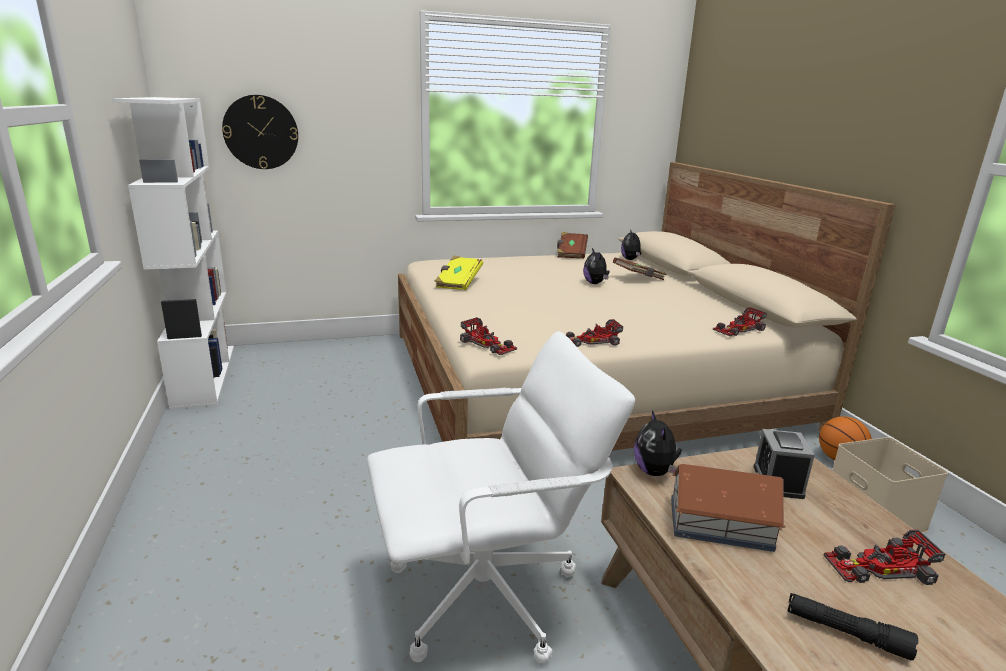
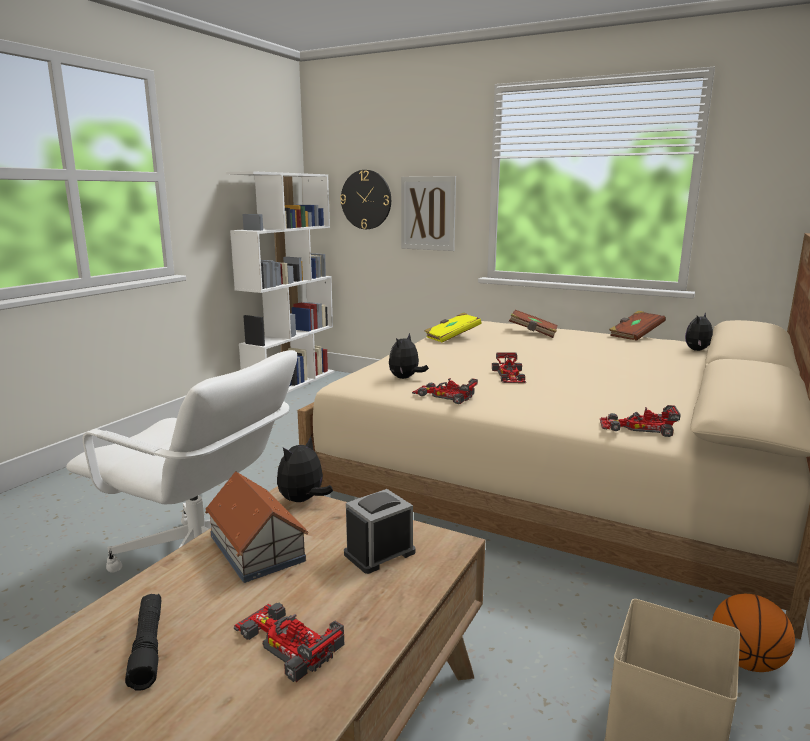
camera: 45 degrees right, 5 degrees down
toy car [460,317,517,355] -> toy car moved to [492,352,526,383]
plush toy [583,248,609,284] -> plush toy moved to [389,333,429,379]
brown book [613,257,667,280] -> brown book moved to [509,310,558,338]
none -> picture [401,176,456,251]

